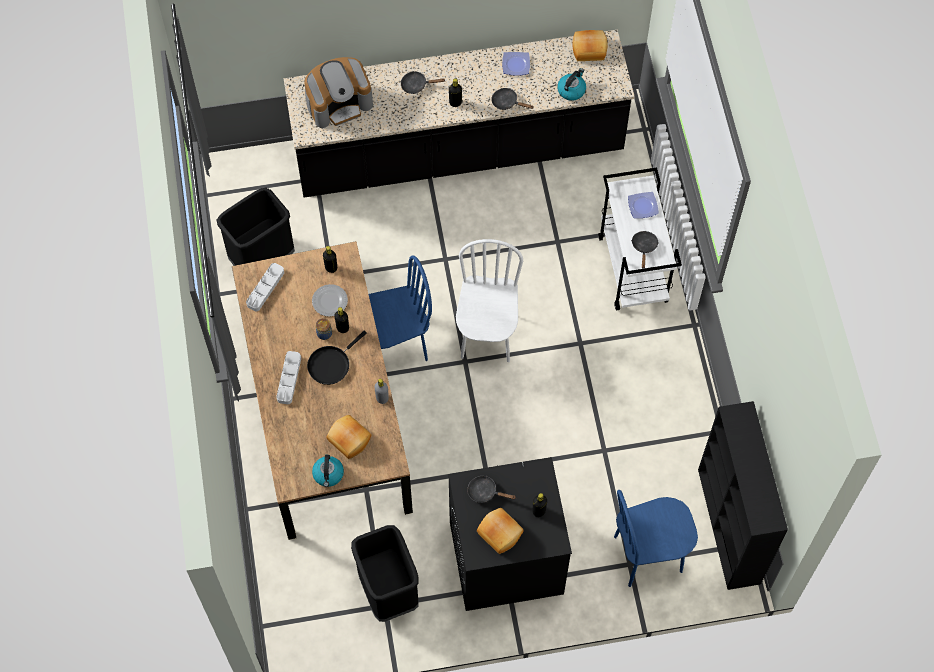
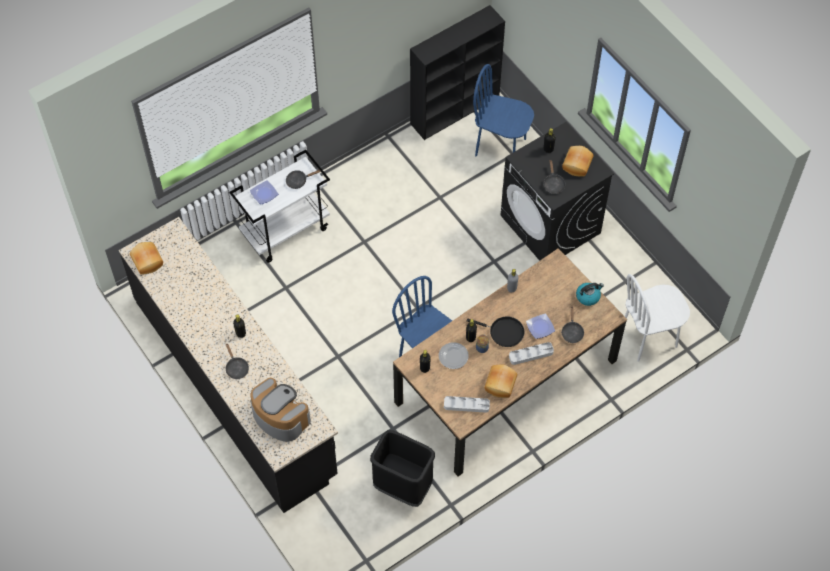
camera: 115 degrees left, 5 degrees down
bread [326,415,371,459] -> bread moved to [485,365,517,398]
black trash can [351,525,419,622] -> none
white chair [456,239,523,362] -> white chair moved to [625,274,690,362]
black frying pan [491,88,534,110] -> black frying pan moved to [561,307,585,343]
plate [502,52,530,76] -> plate moved to [526,314,555,339]
kettle [557,68,586,101] -> none
blue chair [614,490,698,587] -> blue chair turned 150 degrees clockwise [473,64,534,157]

